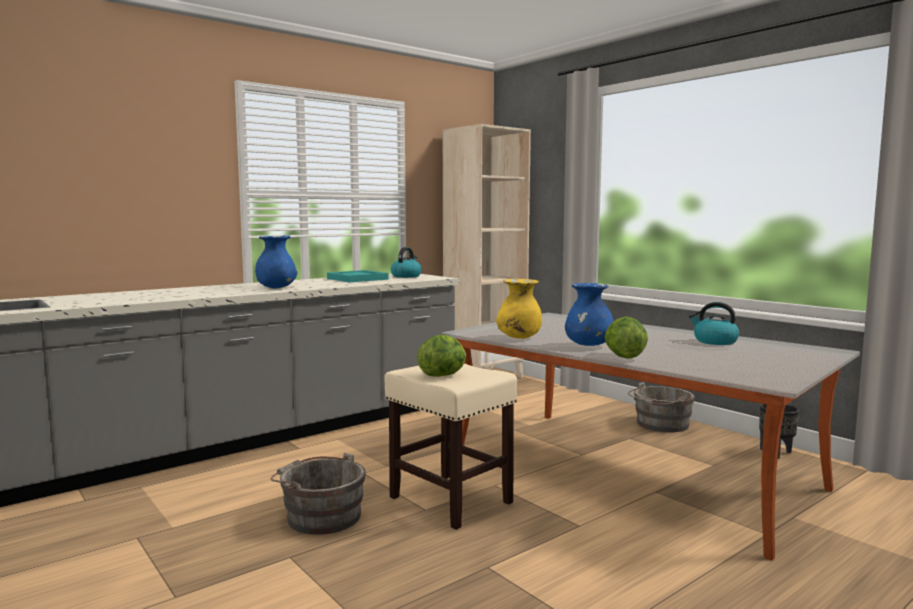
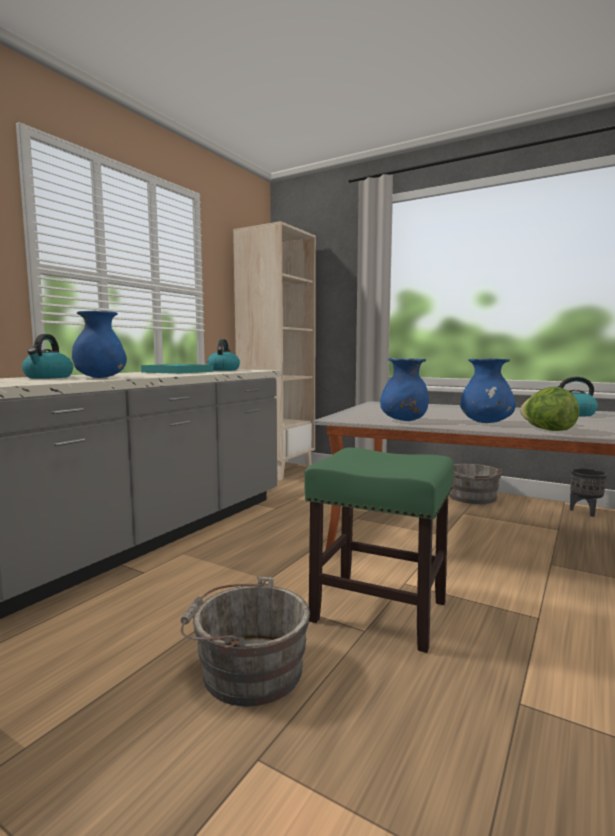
camera: 20 degrees left, 0 degrees up
beige stool [384,363,517,530] -> green stool [304,448,454,653]
lettuce [417,335,466,377] -> none
yellow vase [496,279,542,339] -> blue vase [380,358,428,421]
none -> kettle [22,334,73,379]

